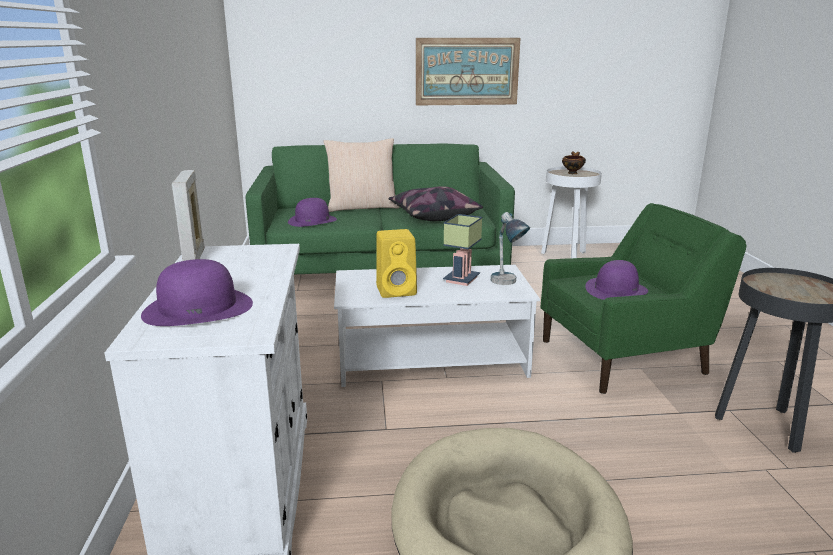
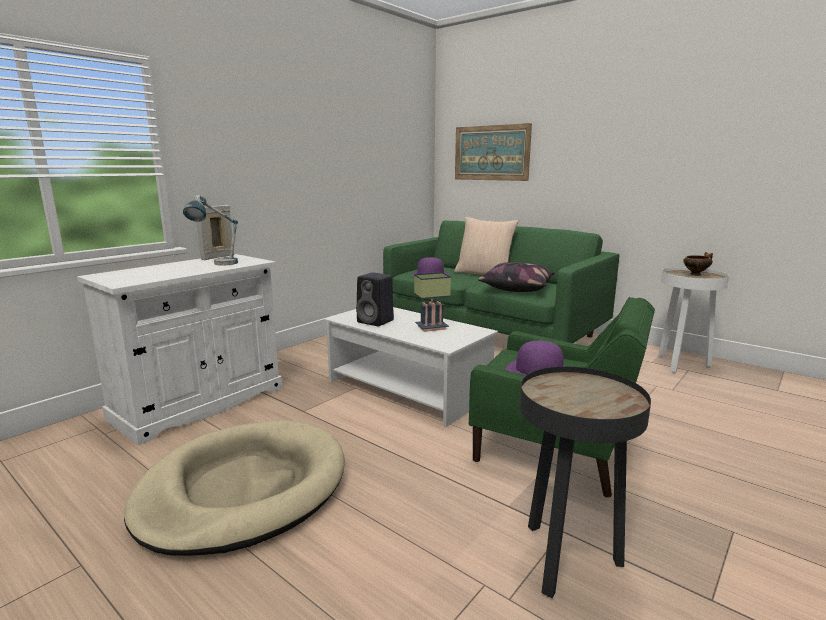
camera: 45 degrees right, 5 degrees down
purple hat [141,259,253,326] -> none
yellow speaker [376,229,417,298] -> black speaker [356,273,394,326]
picture [416,38,520,105] -> picture moved to [455,123,532,181]
table lamp [491,212,530,285] -> table lamp moved to [183,195,238,266]

